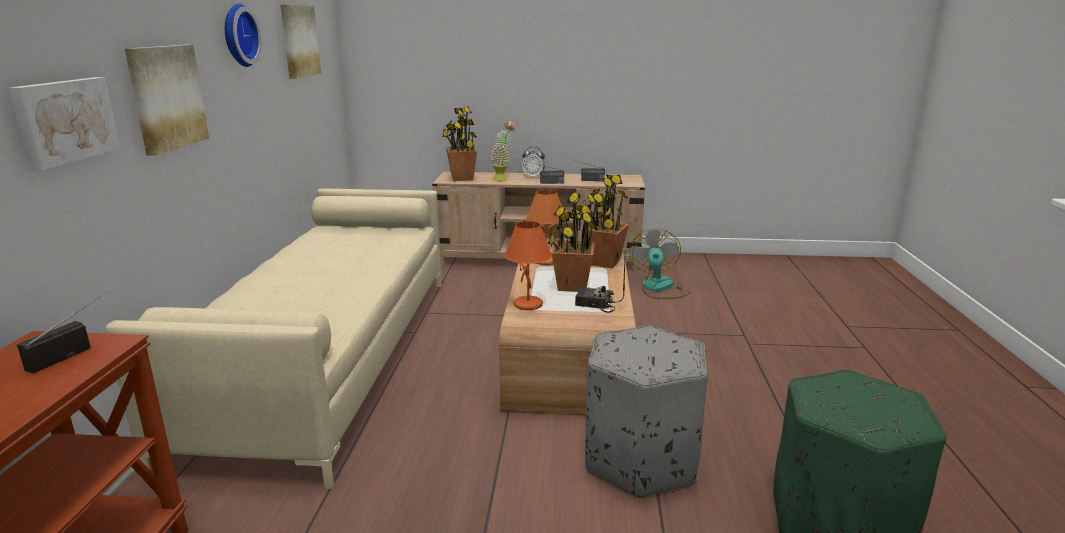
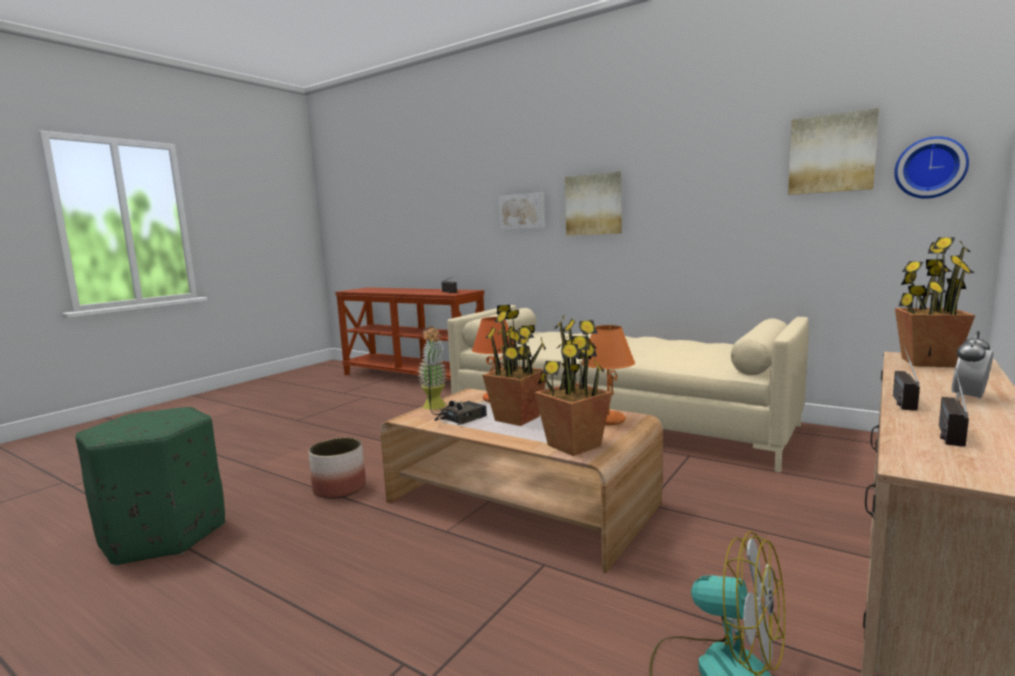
camera: 120 degrees right, 10 degrees down
wall clock [225,4,262,67] -> wall clock moved to [894,136,969,199]
potted plant [490,121,515,181] -> potted plant moved to [418,326,448,410]
grey ottoman [585,326,708,498] -> planter [308,437,366,499]

